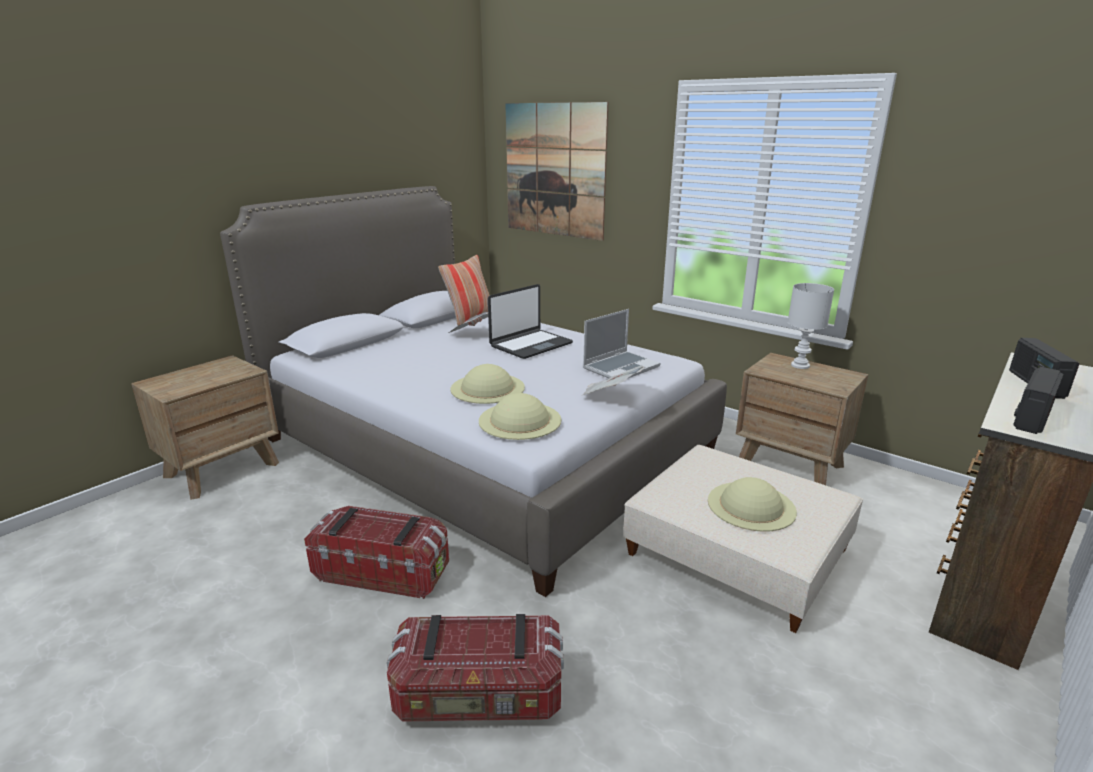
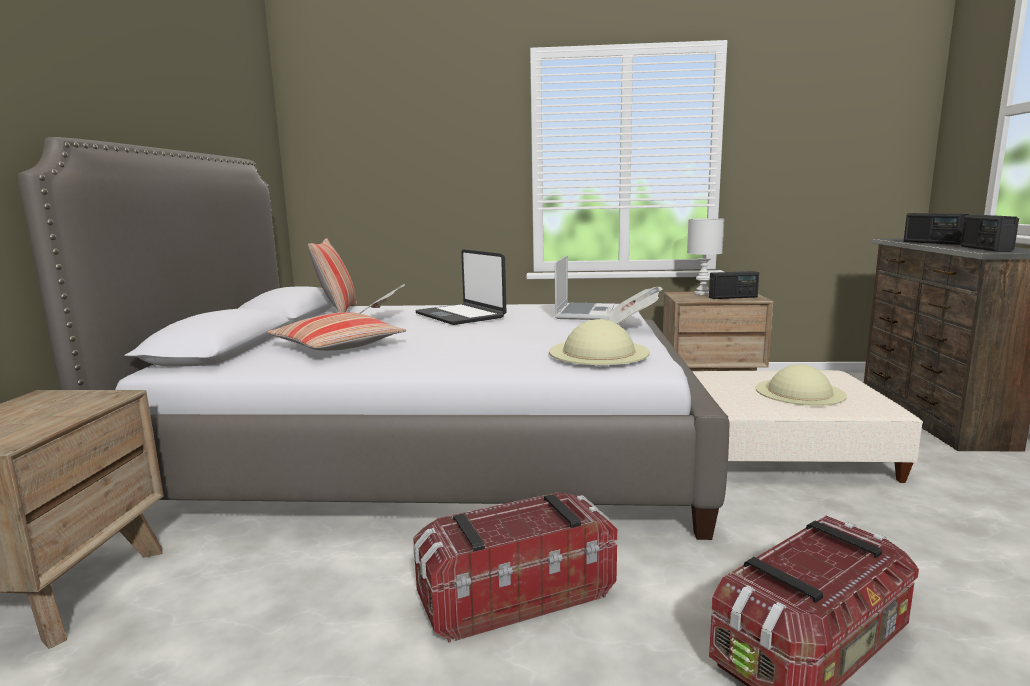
camera: 35 degrees left, 10 degrees down
beige hat [451,364,525,404] -> none
laptop [488,284,573,359] -> laptop turned 135 degrees clockwise [415,249,506,325]
picture [505,102,608,241] -> none
none -> pillow [267,312,406,351]
none -> radio [709,271,759,299]

